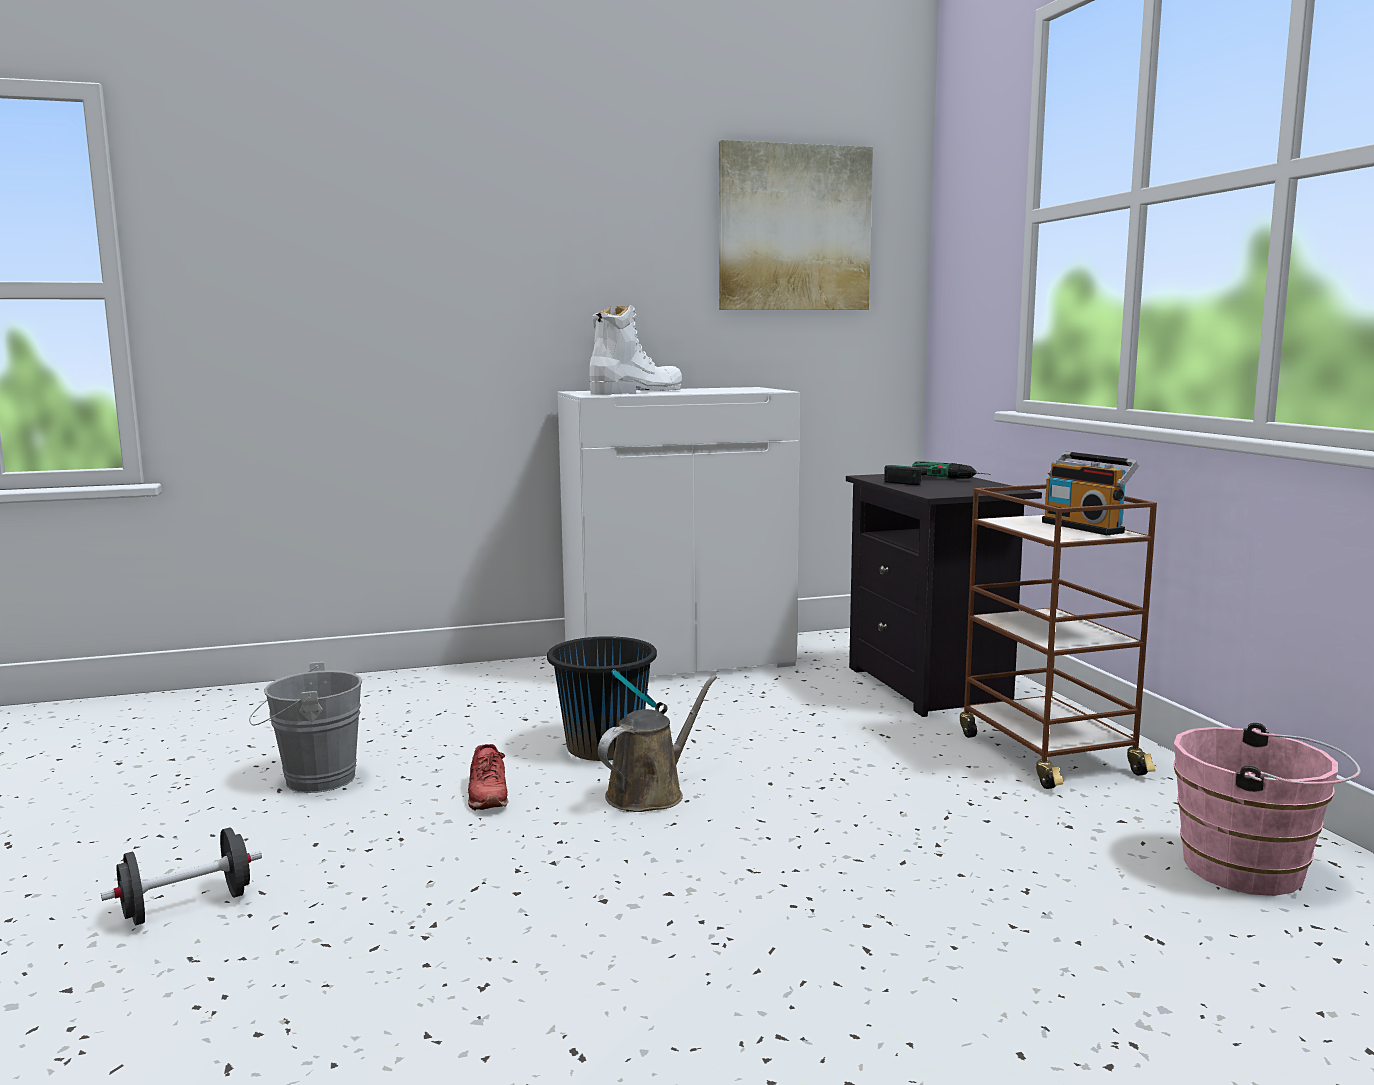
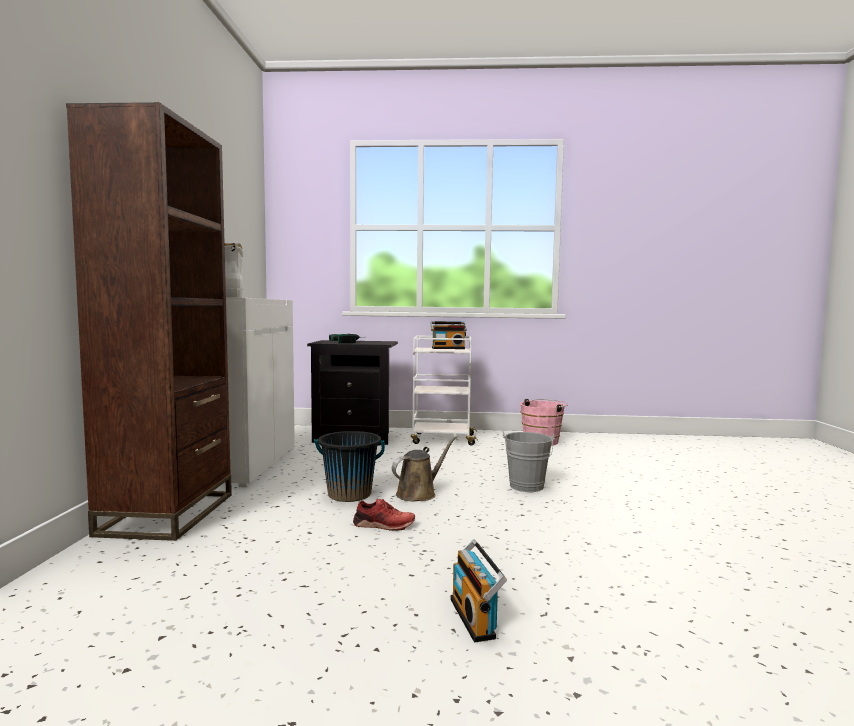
camera: 70 degrees left, 5 degrees down
black dumbbell [101,827,262,926] -> radio [451,539,507,643]
grey bucket [249,662,362,793] -> grey bucket moved to [503,431,555,492]
brown watering can [598,675,717,812] -> brown watering can turned 75 degrees clockwise [392,436,457,501]
picture [719,140,873,310] -> none
brown cart [960,484,1157,789] -> white cart [411,336,478,446]
none -> brown bookcase [66,102,232,541]

